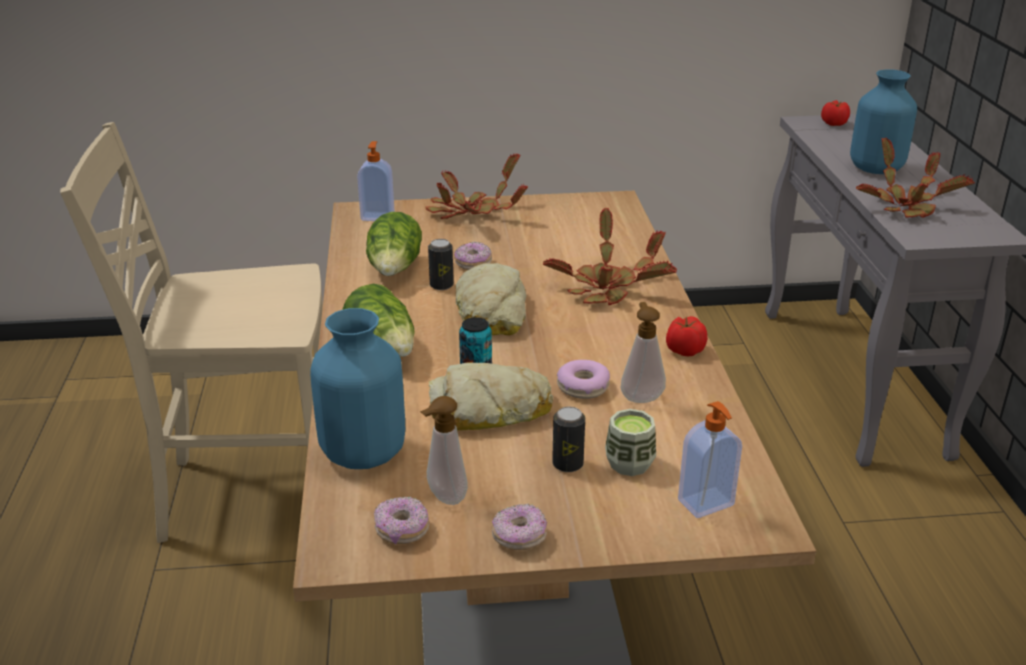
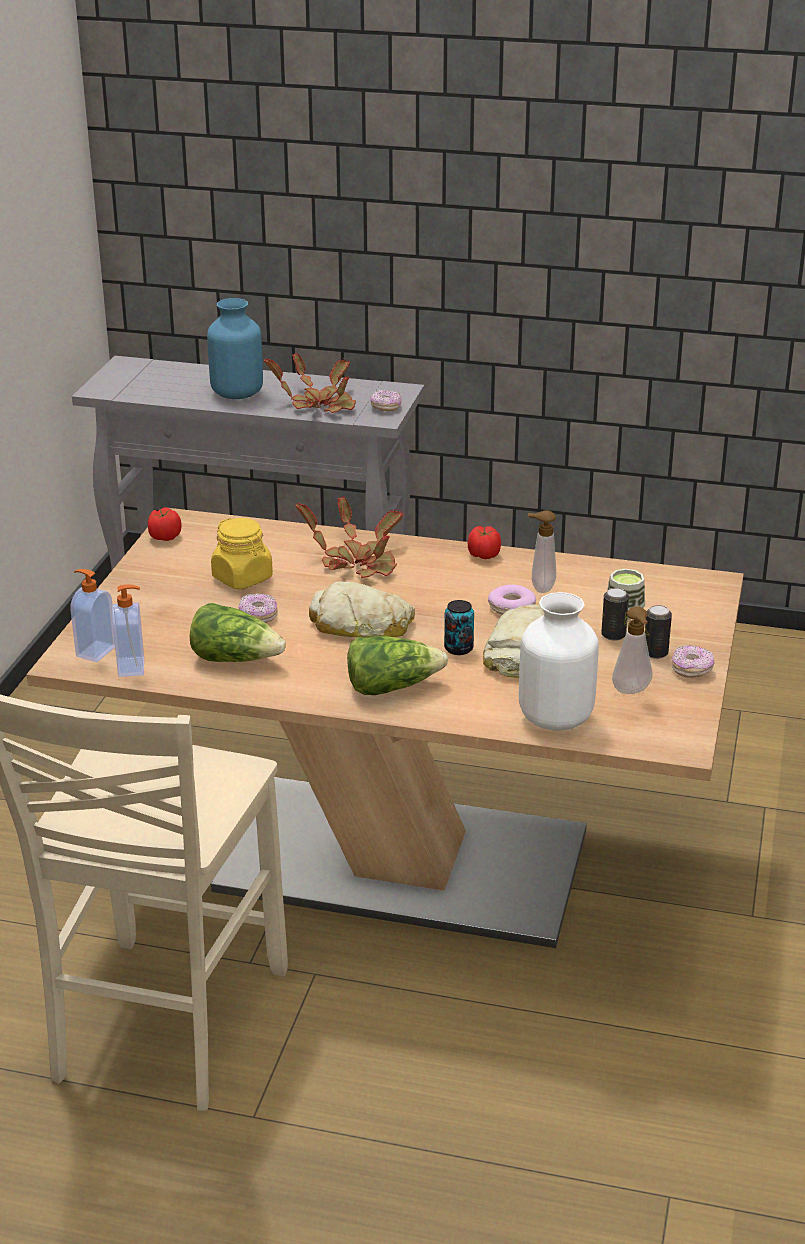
camera: 70 degrees left, 0 degrees up
blue vase [310,308,405,469] -> white vase [519,592,599,731]
donut [374,497,429,544] -> donut moved to [370,390,402,411]
potted plant [425,153,528,219] -> none
can [428,239,454,290] -> can moved to [645,605,672,659]
soap dispenser [678,401,742,518] -> soap dispenser moved to [112,585,144,677]
tomato [821,100,850,126] -> tomato moved to [148,508,182,541]
none -> yellow jar [211,518,273,589]

